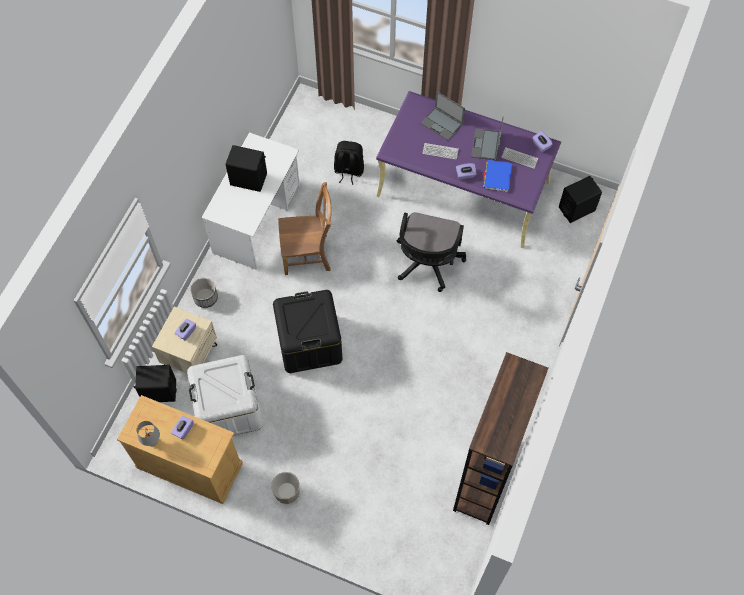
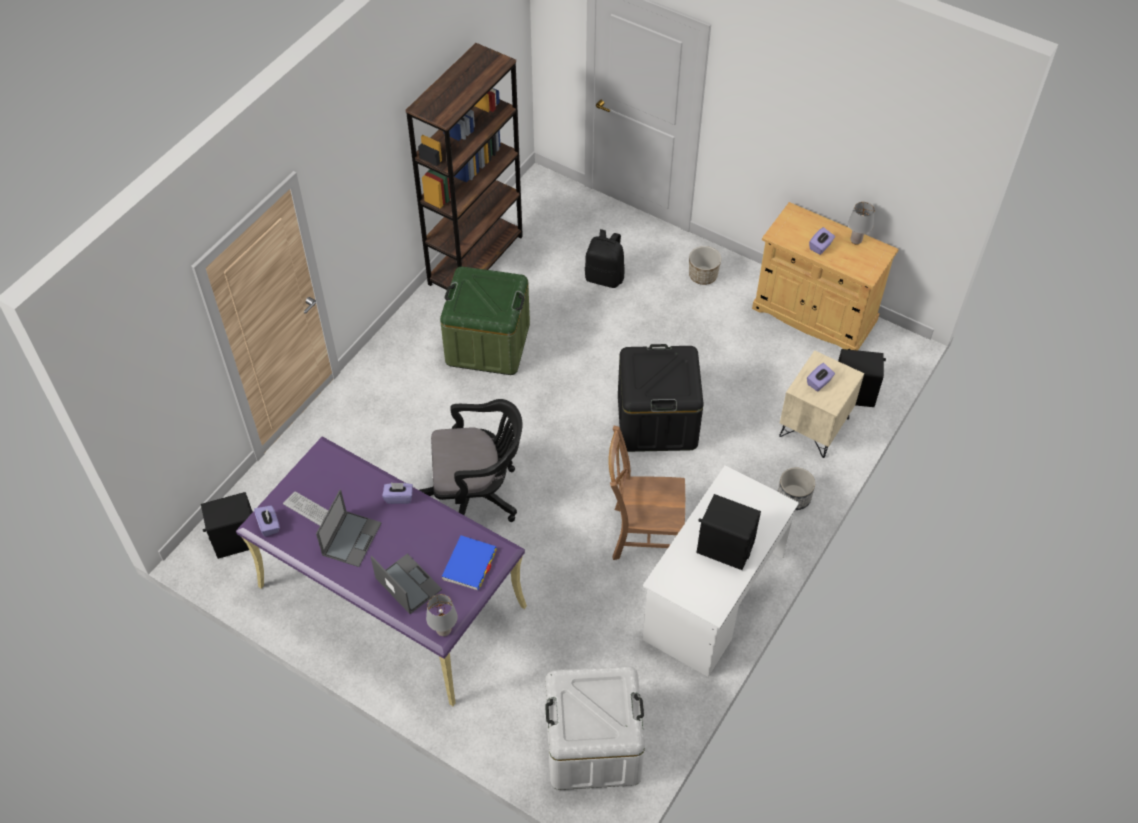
camera: 170 degrees left, 10 degrees down
white storage box [187,355,263,436] -> white storage box moved to [545,666,645,790]
black backpack [334,141,364,185] -> black backpack moved to [585,229,625,288]
black office chair [397,212,466,292] -> black office chair turned 60 degrees clockwise [419,399,523,522]
keyboard [422,143,459,160] -> none
blue book [483,160,512,192] -> blue book moved to [442,536,497,590]
none -> grey table lamp [426,594,458,636]
none -> green storage box [440,266,530,375]

